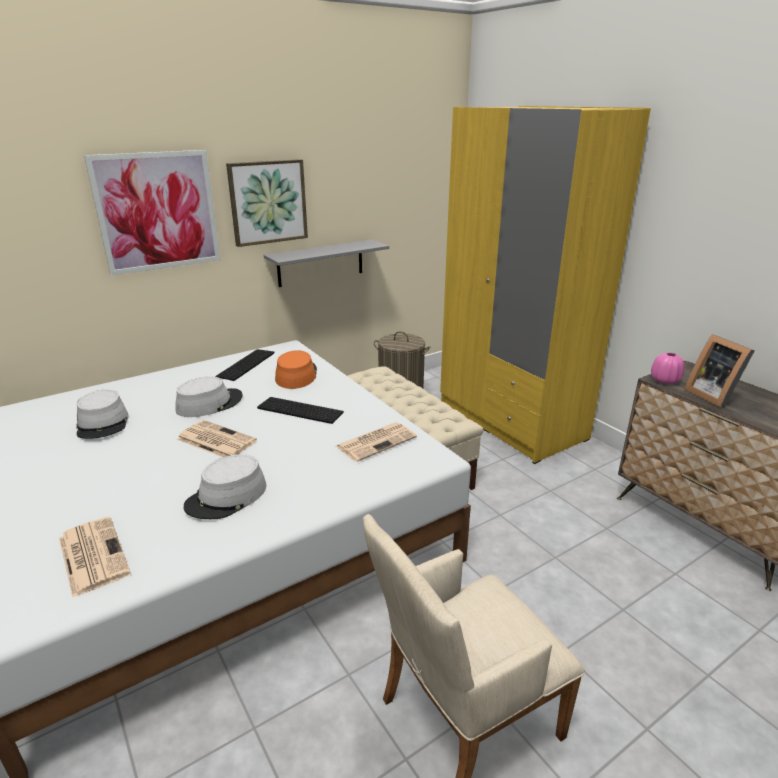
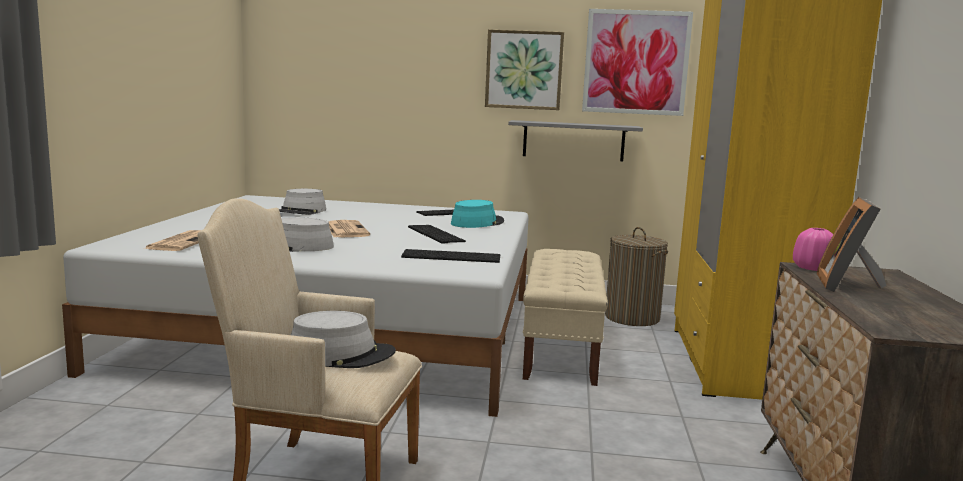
camera: 40 degrees right, 15 degrees down
picture [84,150,221,276] -> picture moved to [582,9,693,116]
grey hat [175,377,243,417] -> grey hat moved to [291,311,396,368]
orange hat [275,350,317,389] -> turquoise hat [451,200,504,228]
newspaper [336,422,417,462] -> keyboard [401,249,500,263]

